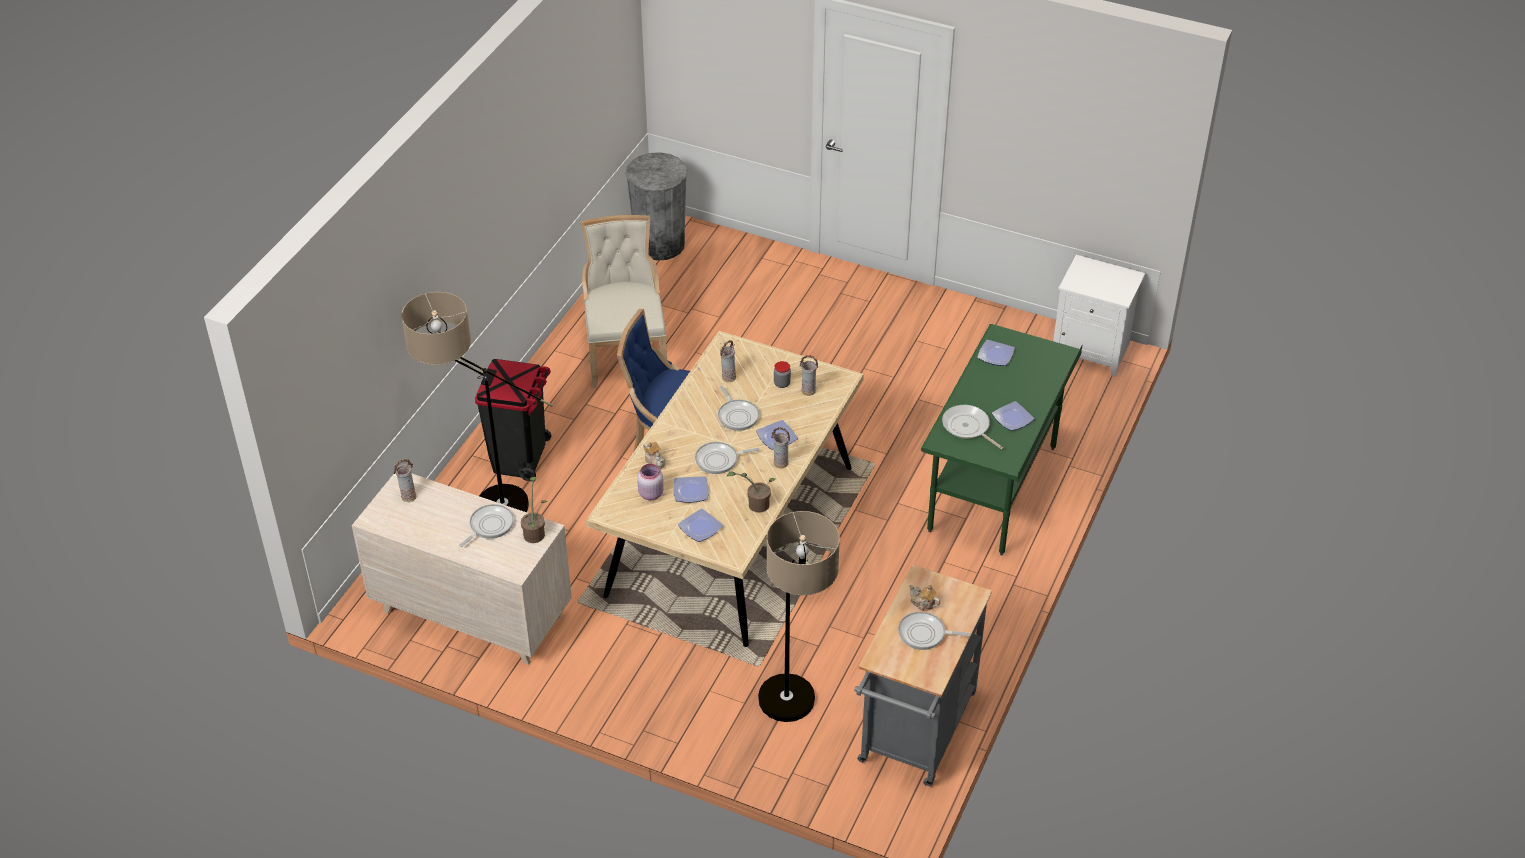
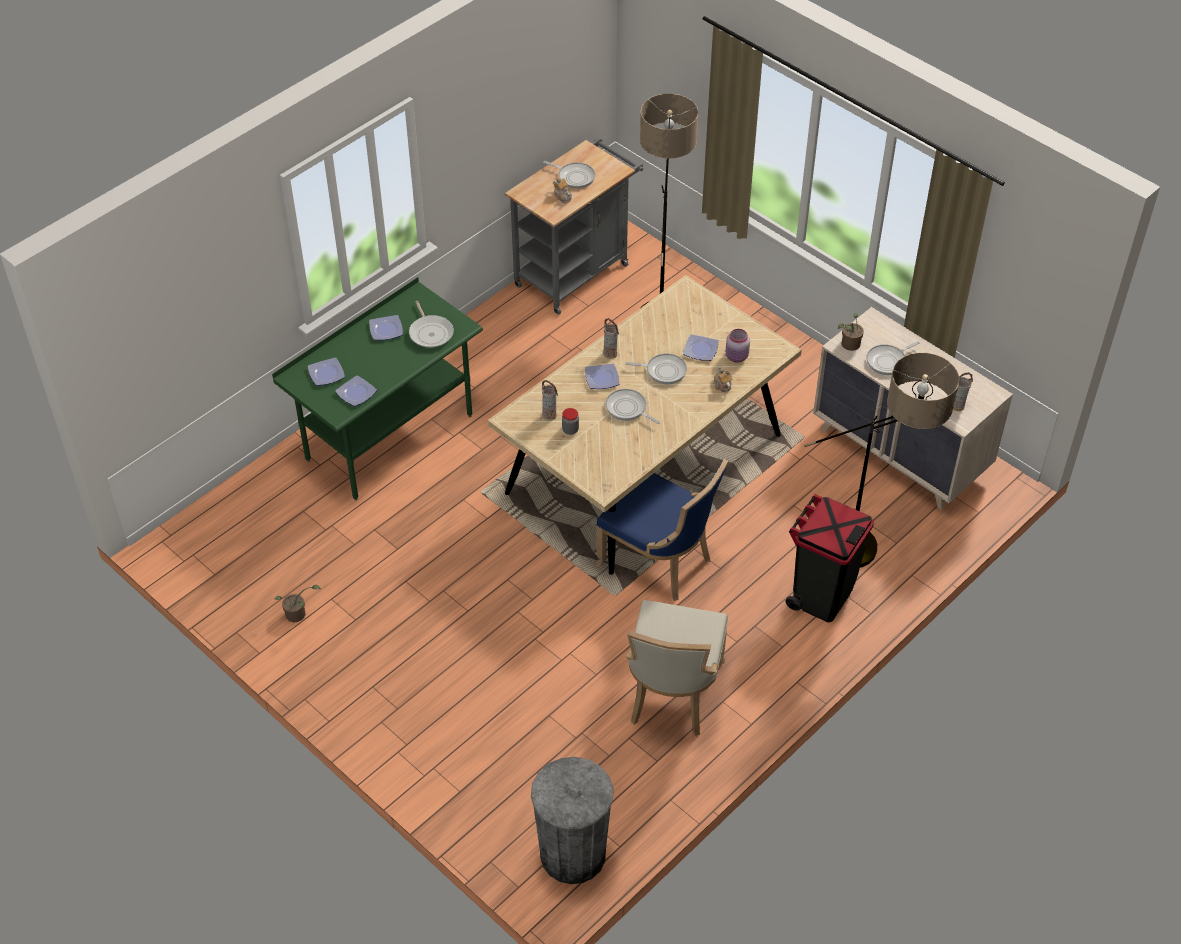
camera: 160 degrees left, 5 degrees up
plate [678,509,723,542] -> plate moved to [308,357,345,386]
frying pan [718,386,759,431] -> frying pan turned 45 degrees counterclockwise [606,389,660,424]
vase [720,340,736,382] -> none
potted plant [726,472,775,513] -> potted plant moved to [274,585,321,622]
white nightstand [1053,255,1145,377] -> none

